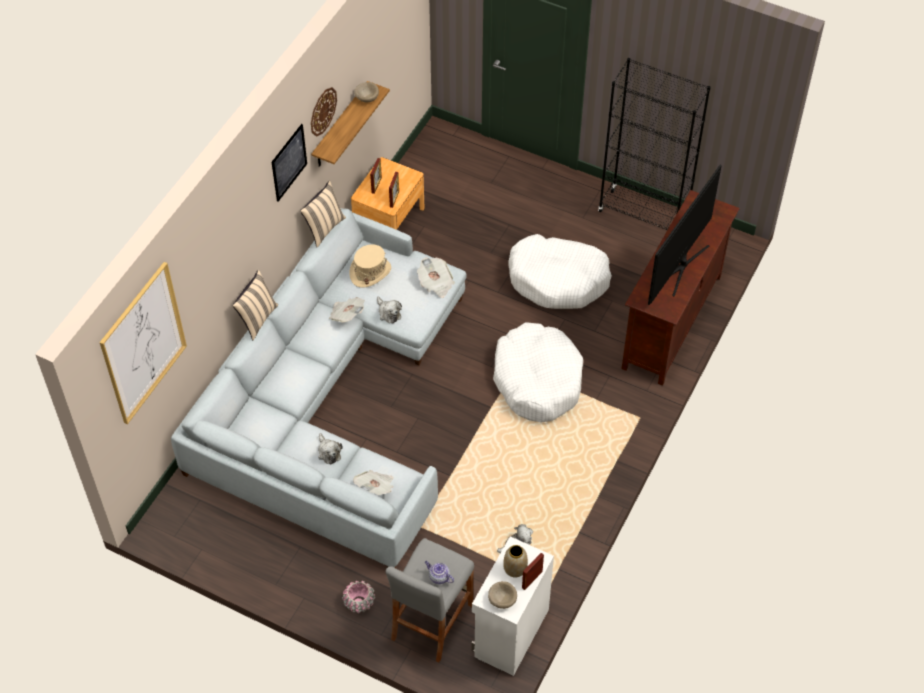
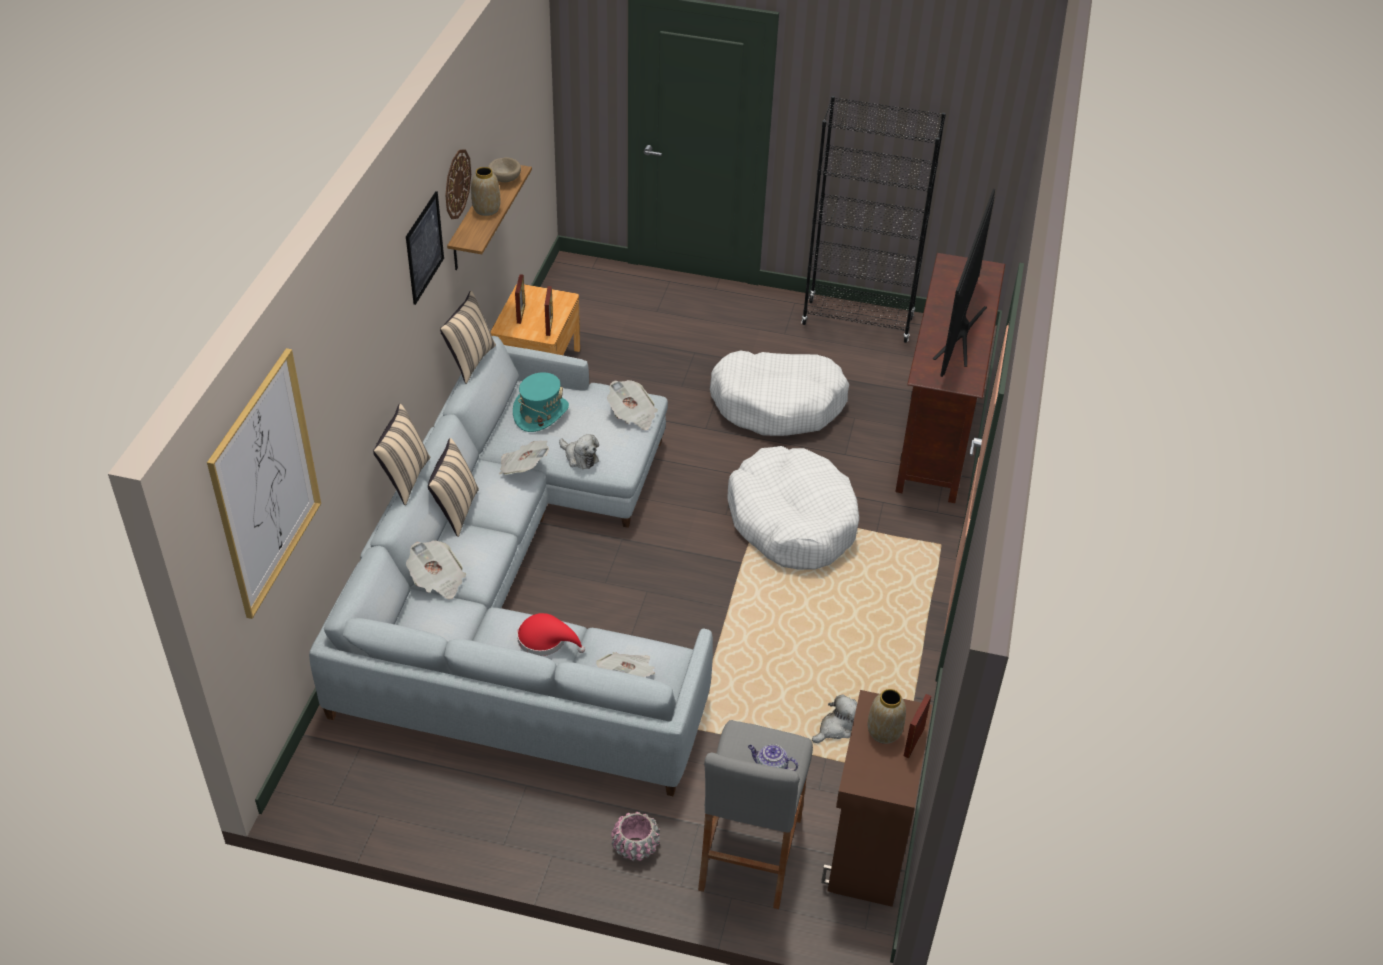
camera: 15 degrees left, 10 degrees down
plush toy [318,433,343,464] -> red hat [517,613,585,656]
beige hat [350,244,391,288] -> turquoise hat [513,372,569,432]
white cabinet [471,536,554,676] -> brown cabinet [821,690,932,907]
beige bowl [488,581,517,609] -> none
none -> newspaper [406,541,466,599]
none -> beige pillow [428,438,479,537]
none -> vase [471,167,500,216]

